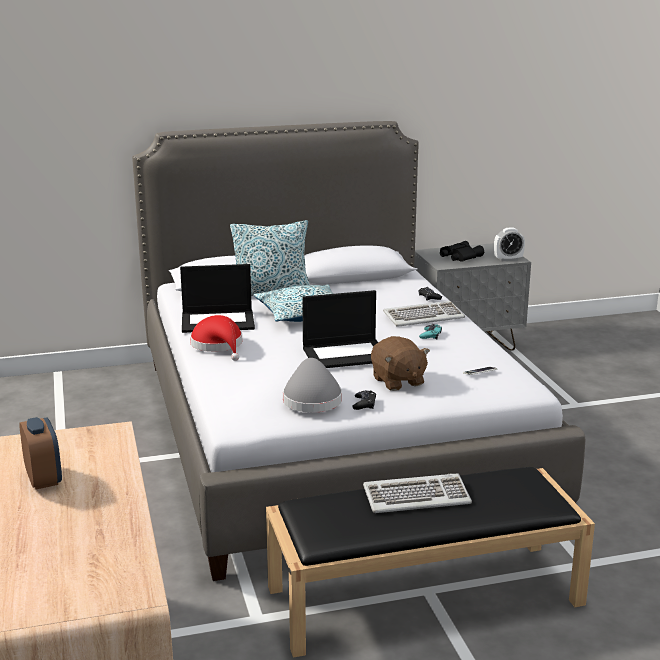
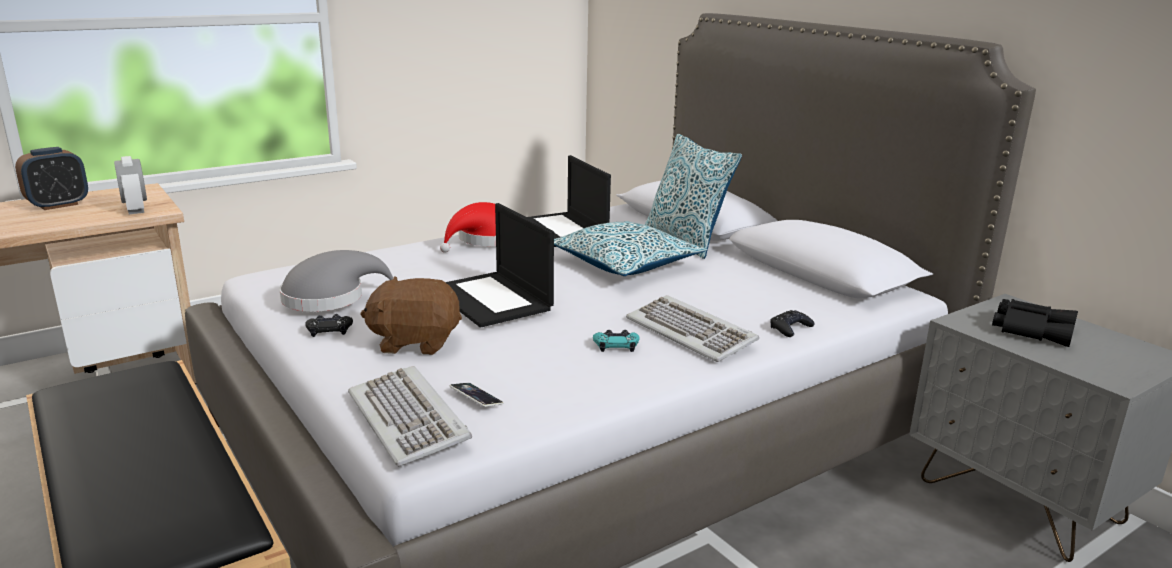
camera: 70 degrees right, 0 degrees up
keyboard [363,473,472,513] -> keyboard moved to [348,366,472,466]
brown plush toy [371,336,430,391] -> brown plush toy turned 45 degrees clockwise [360,276,462,355]
alarm clock [494,227,525,261] -> alarm clock moved to [114,156,147,214]

